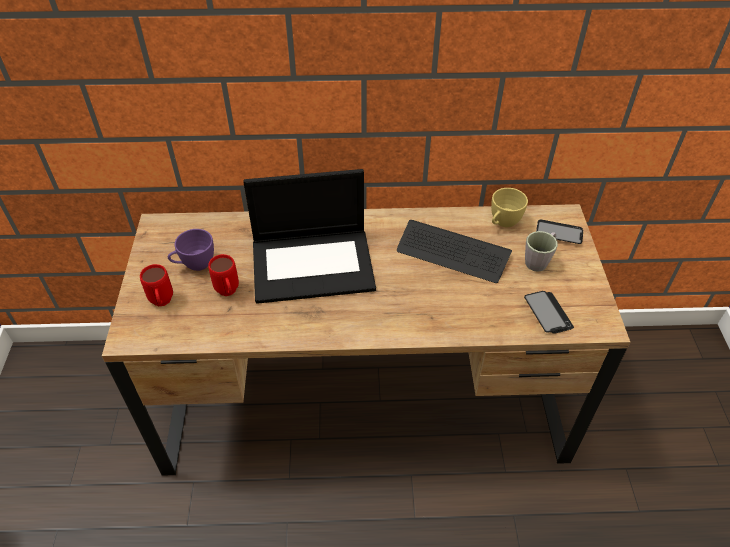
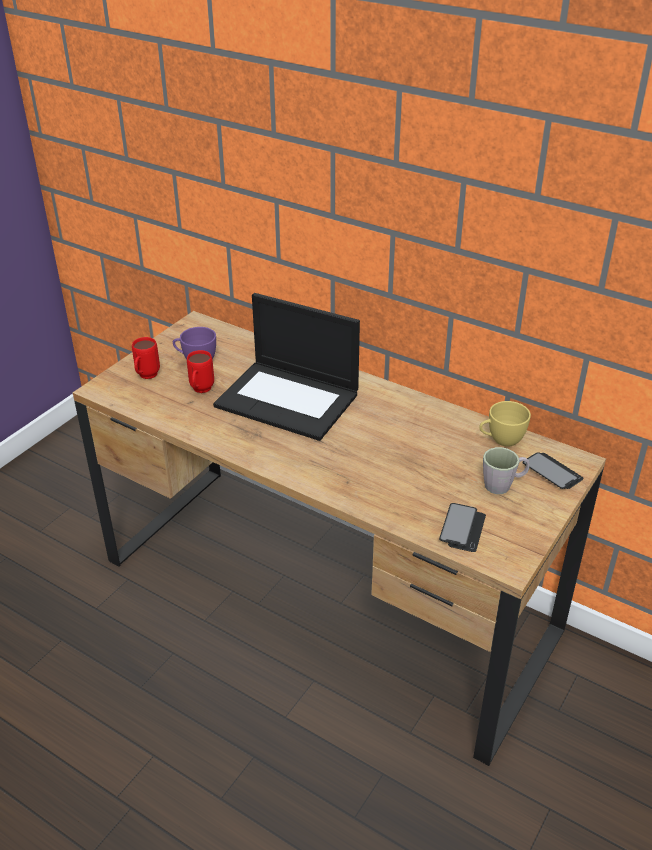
camera: 35 degrees right, 10 degrees down
keyboard [397,220,512,283] -> none

